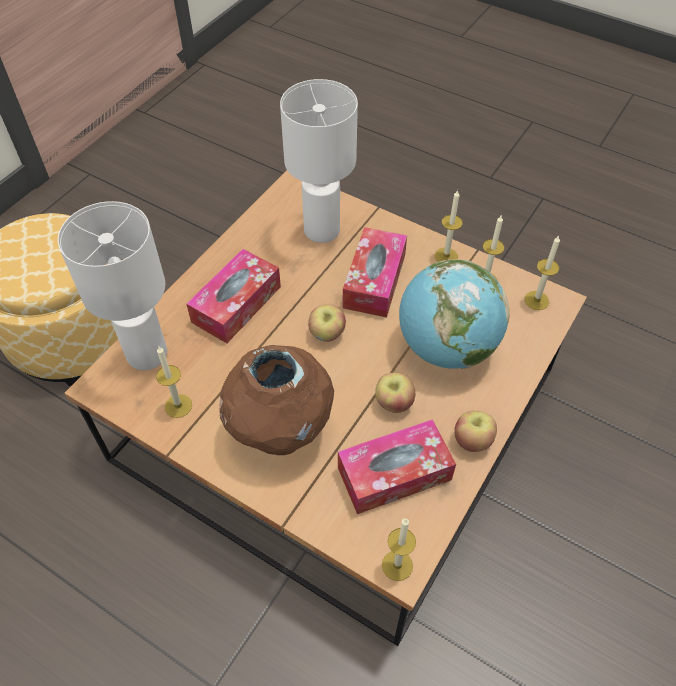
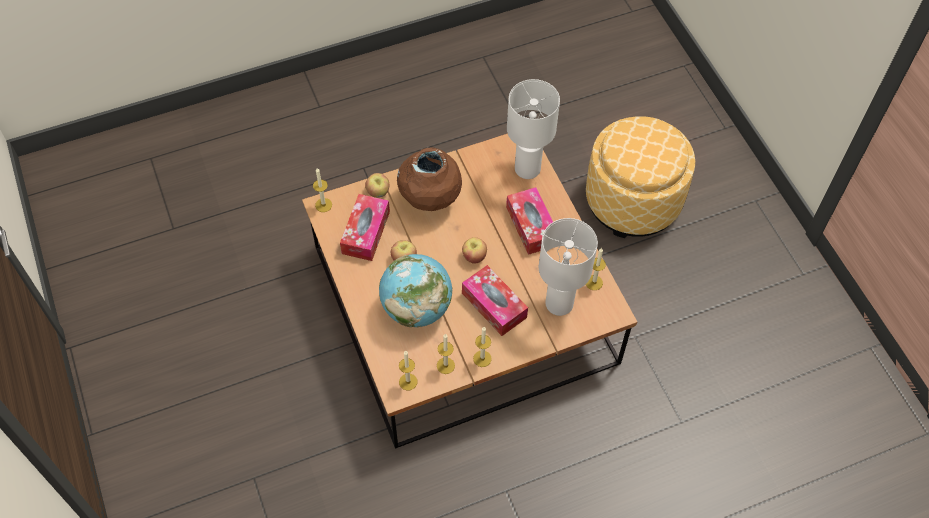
camera: 125 degrees right, 5 degrees up
candle [156,347,192,418] -> candle moved to [586,248,606,290]
apple [454,411,497,452] -> apple moved to [365,173,389,198]

